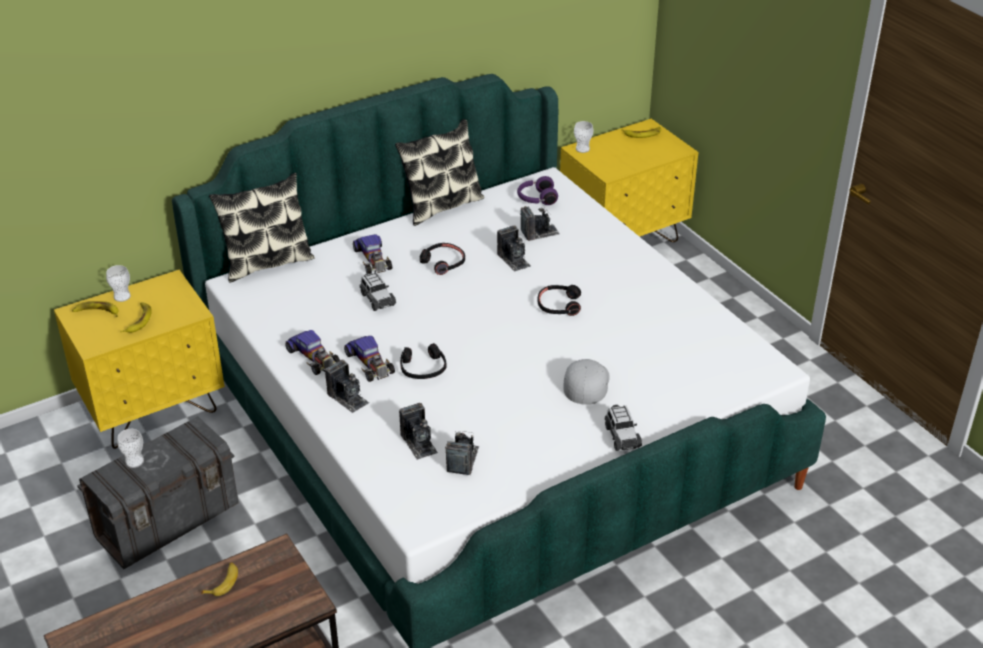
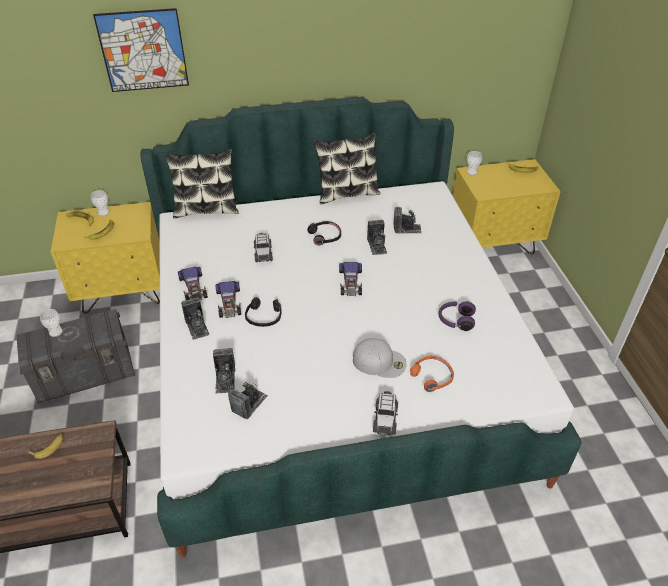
camera: 20 degrees right, 5 degrees up
toy car [353,234,392,274] -> toy car moved to [339,262,362,296]
purple headphones [517,176,558,205] -> purple headphones moved to [438,301,476,331]
black headphones [537,285,581,316] -> none
white cap [563,359,610,405] -> white cap turned 75 degrees clockwise [353,338,406,378]
none -> picture [93,8,189,92]
none -> orange headphones [410,356,454,392]

